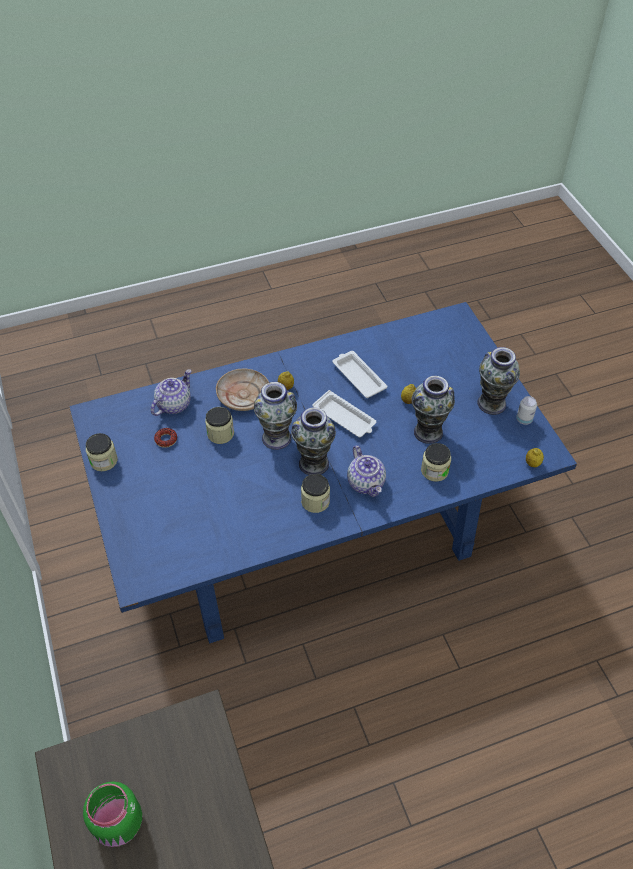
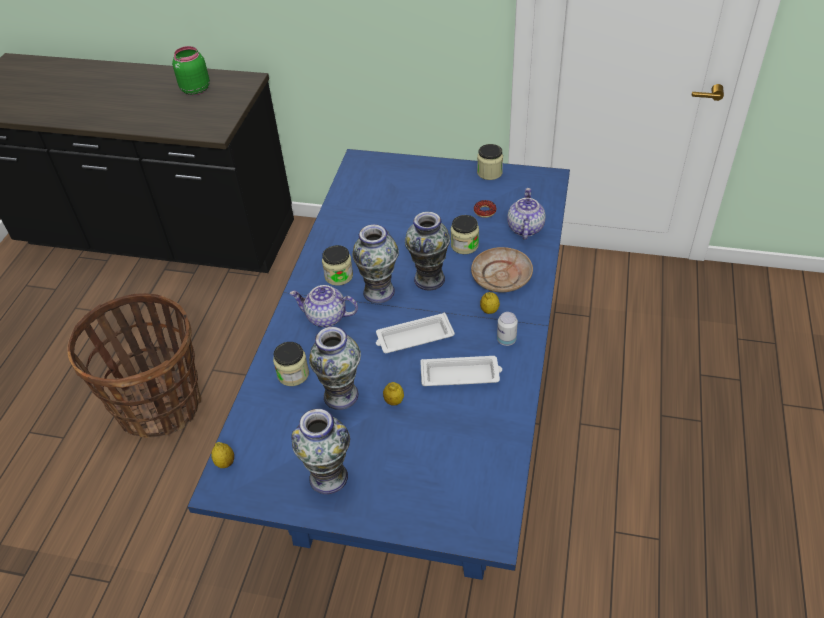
camera: 125 degrees right, 5 degrees down
teapot [151,369,192,416] -> teapot turned 150 degrees counterclockwise [507,188,546,240]
can [516,396,537,425] -> can moved to [497,312,518,346]
none -> basket [67,293,201,438]

